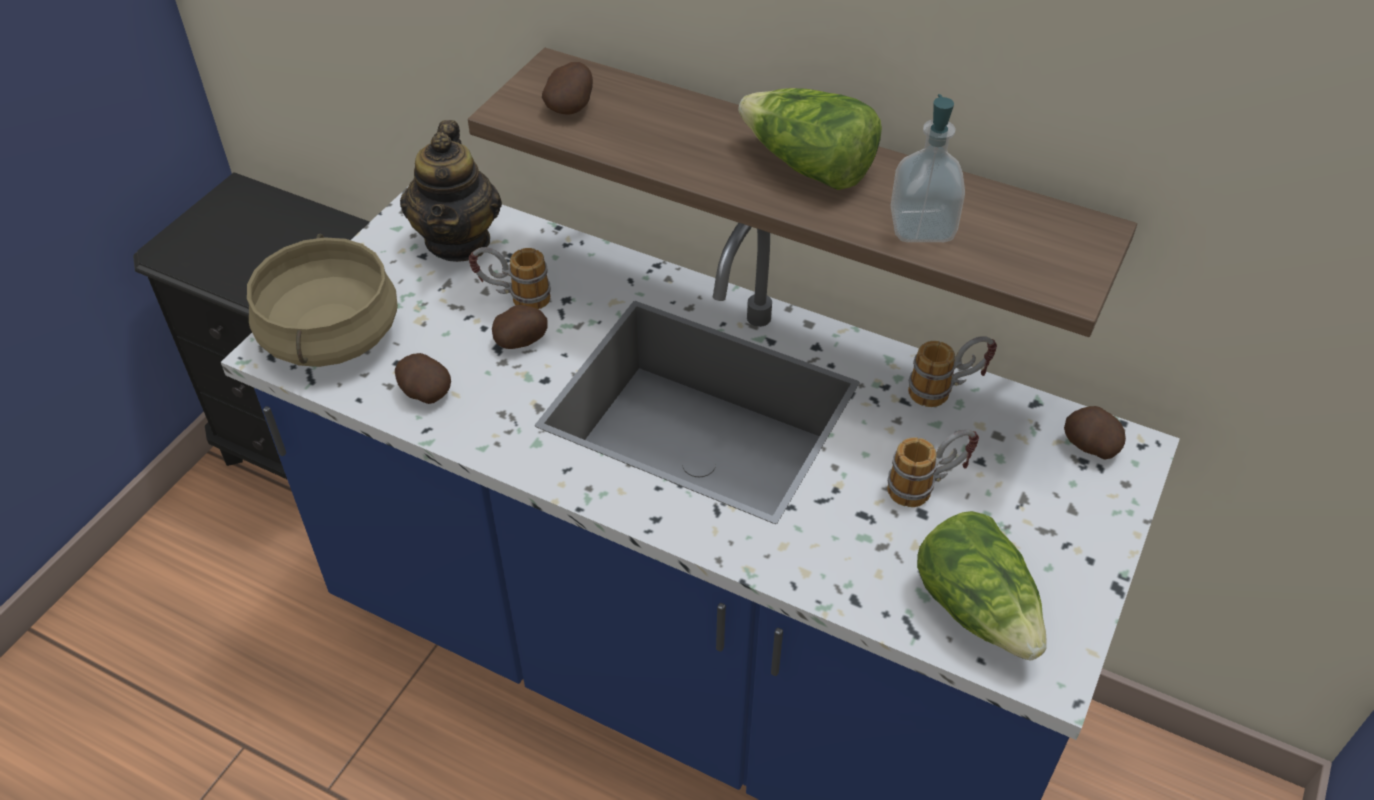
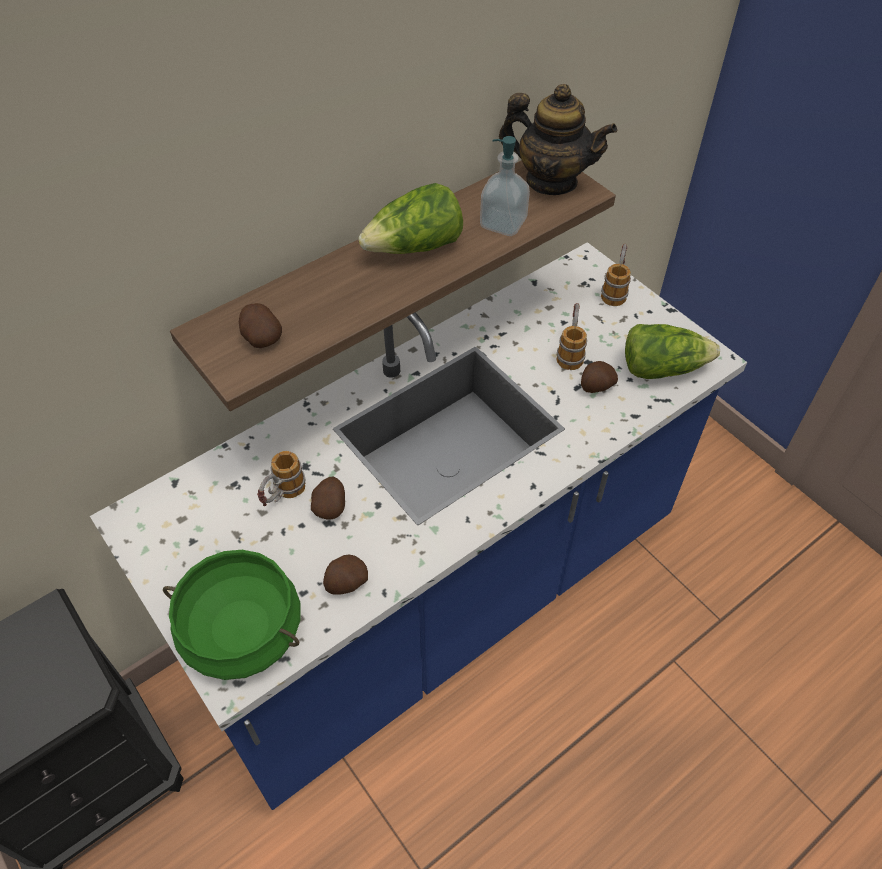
camera: 65 degrees left, 5 degrees up
beige cooking pot [247,234,398,367] -> green cooking pot [163,550,300,680]
teapot [400,120,502,262] -> teapot moved to [499,84,617,195]
mug [908,336,997,407] -> mug moved to [601,244,631,306]
potato [1064,406,1126,460] -> potato moved to [581,361,618,393]

